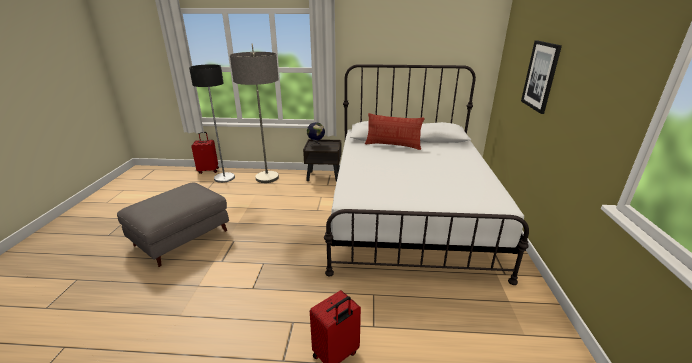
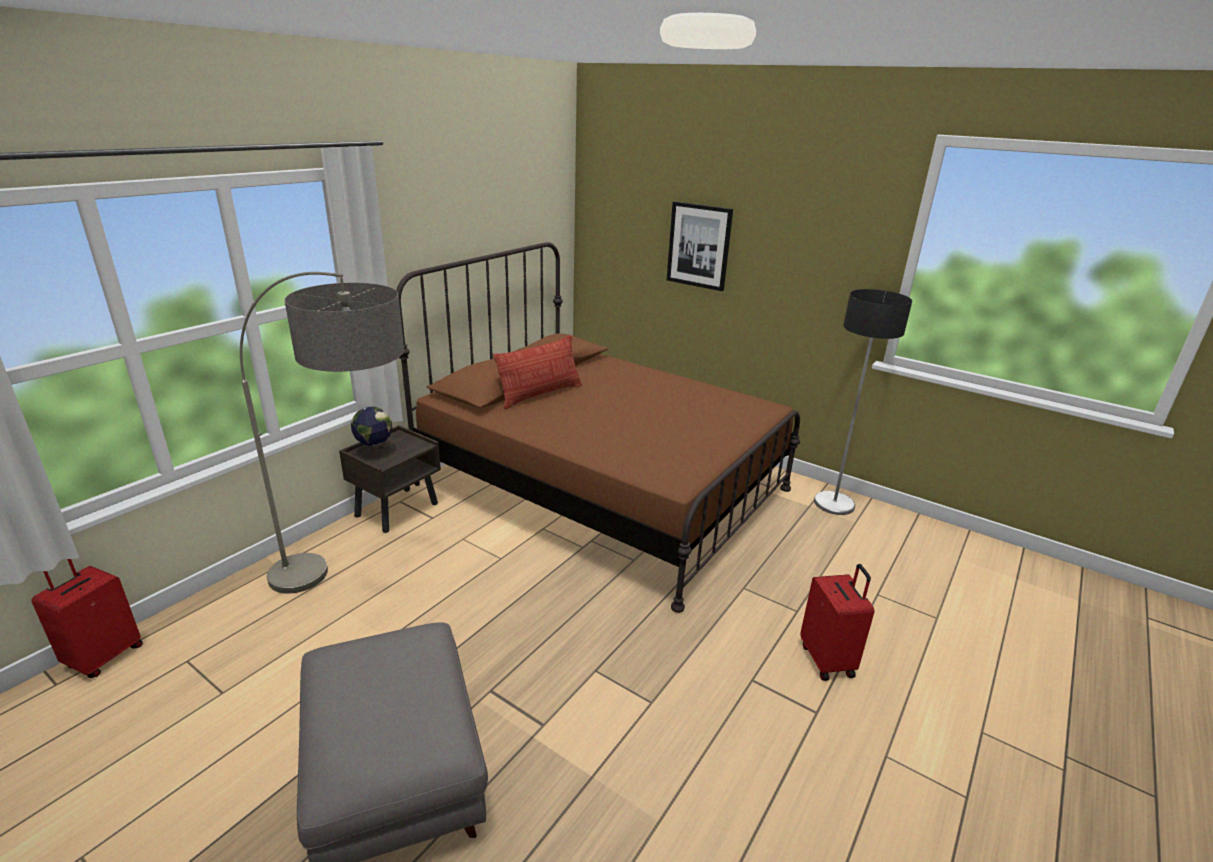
camera: 60 degrees left, 0 degrees up
floor lamp [189,64,235,183] -> floor lamp moved to [814,289,912,515]
white bed [324,64,529,285] -> brown bed [396,242,800,613]

